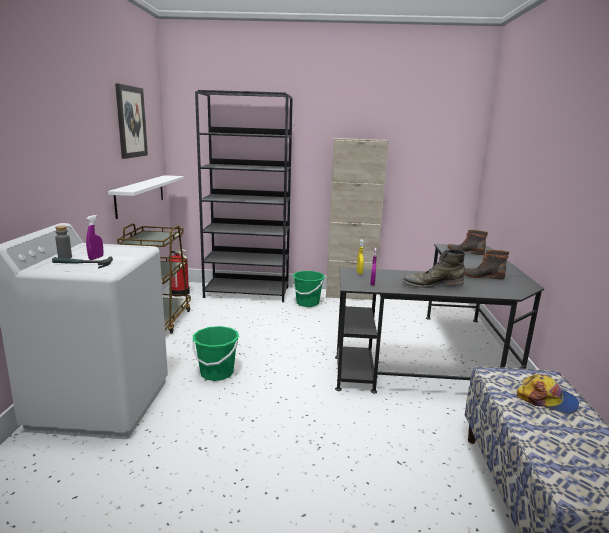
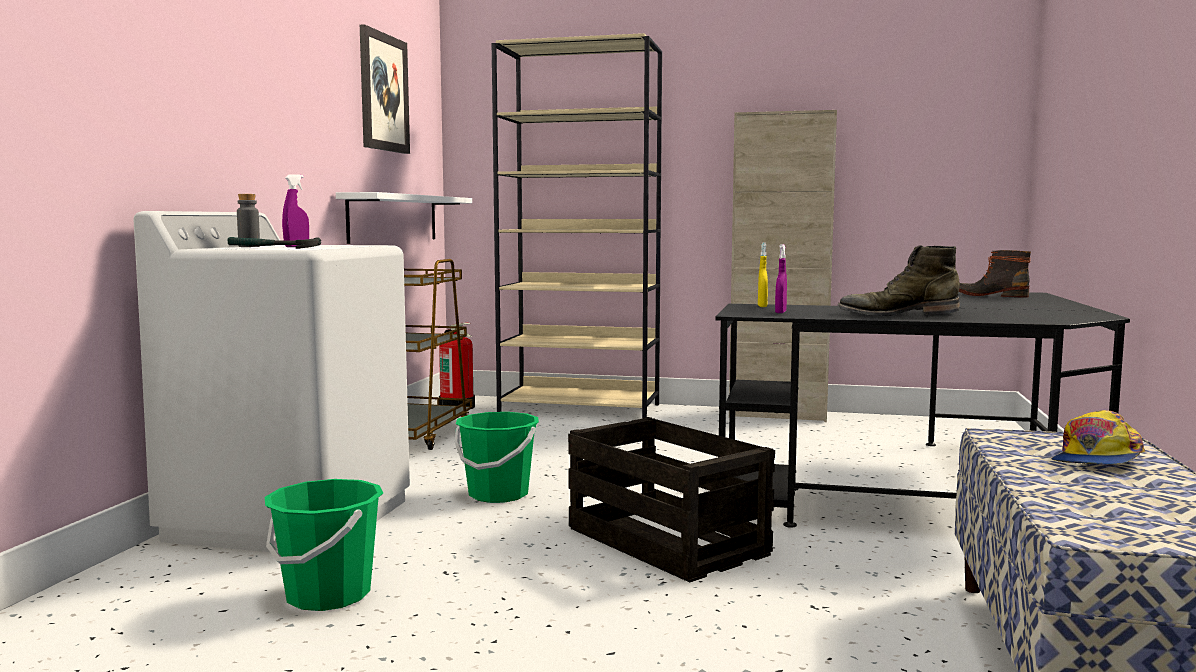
camera: 10 degrees right, 10 degrees down
black bookcase [195,90,293,302] -> beige bookcase [492,33,662,419]
green bucket [292,271,325,307] -> green bucket moved to [265,479,383,611]
boot [464,250,509,279] -> none
cap [517,374,579,414] -> cap turned 90 degrees clockwise [1052,410,1145,464]
none -> crate [568,417,775,583]

